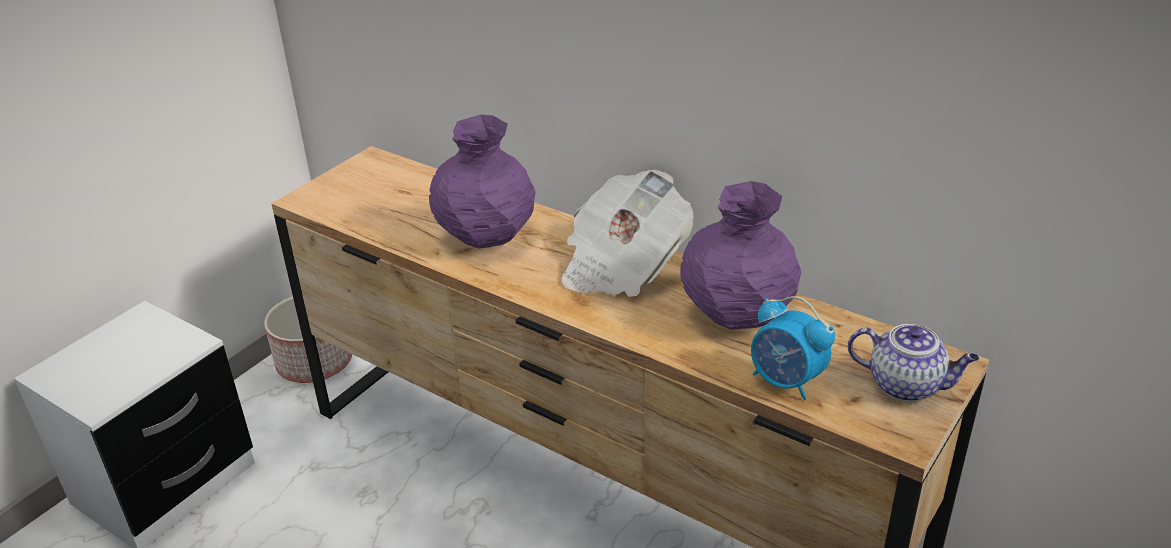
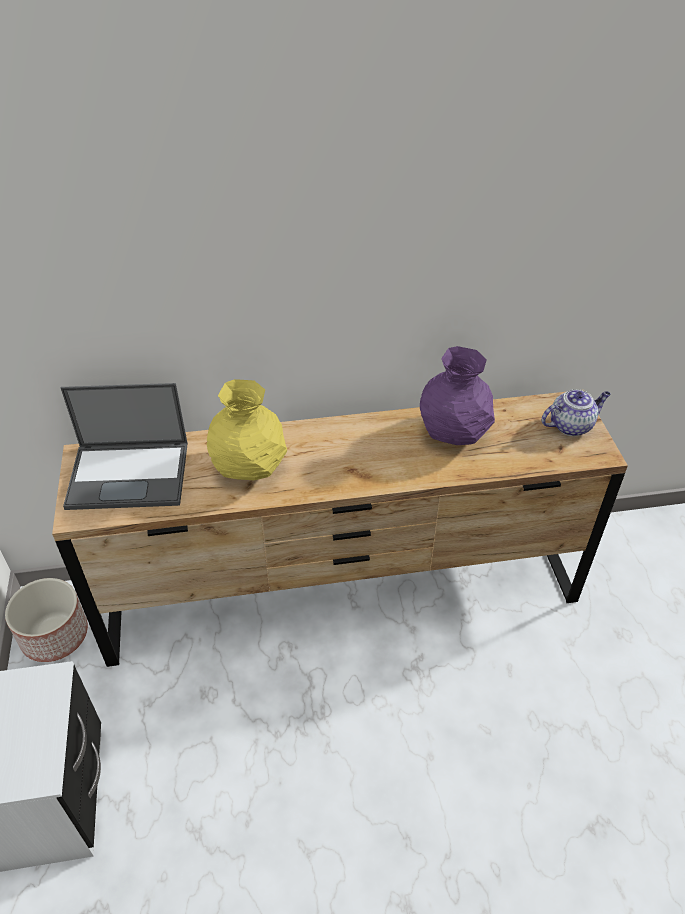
camera: 45 degrees left, 10 degrees up
purple vase [429,115,535,249] -> yellow vase [207,379,287,480]
newspaper [561,170,694,297] -> none
alarm clock [751,296,835,400] -> none
none -> laptop [61,383,188,510]

